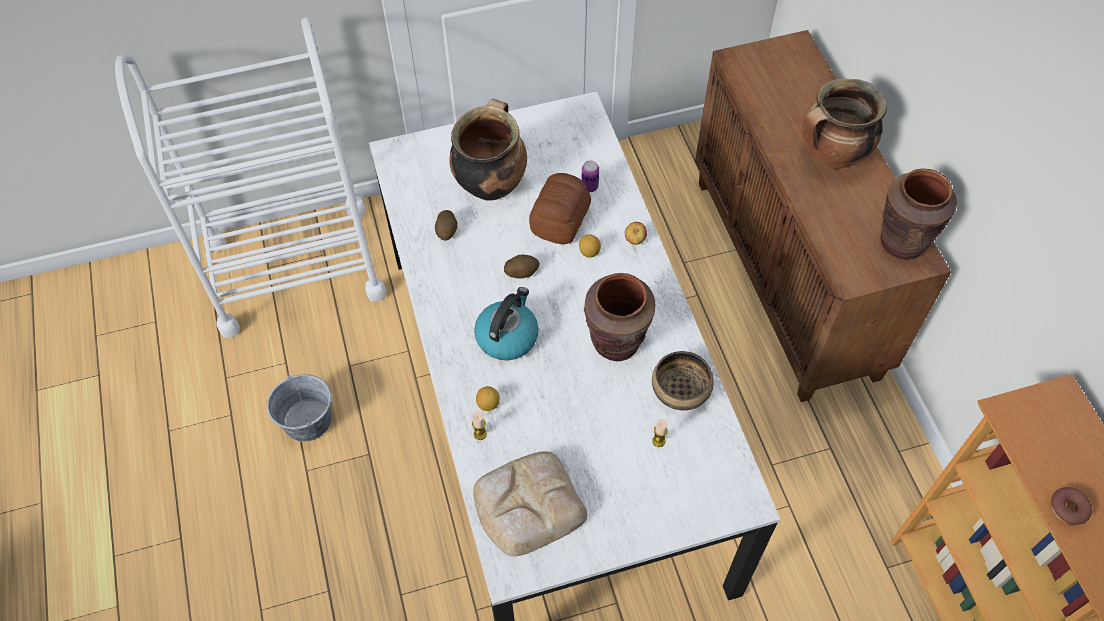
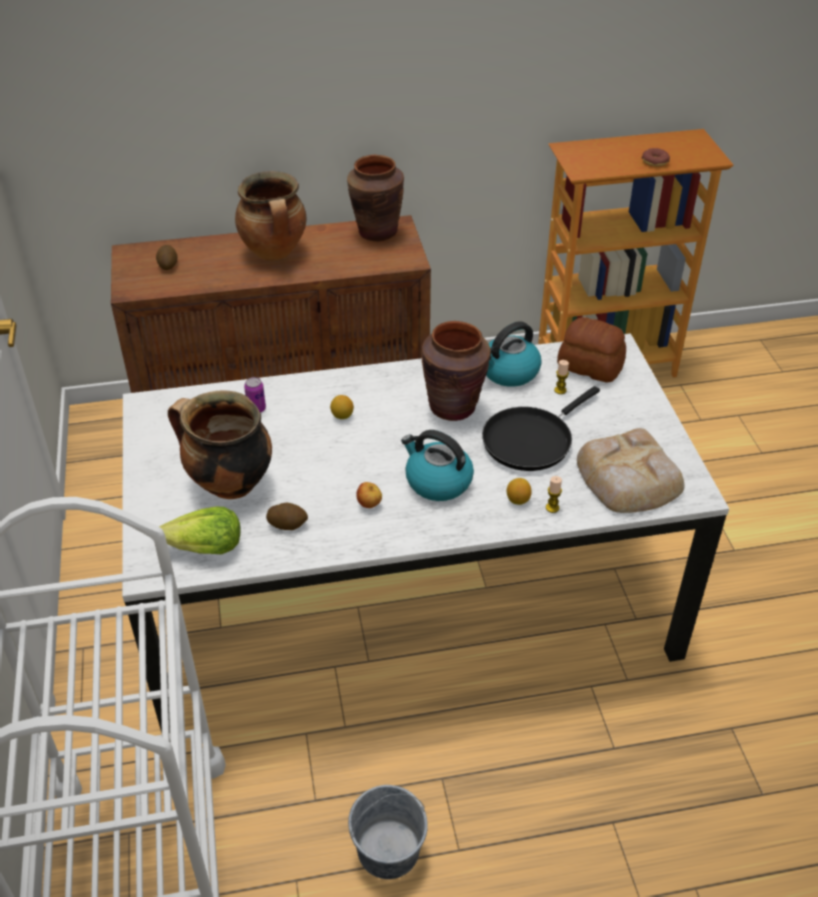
camera: 85 degrees left, 15 degrees down
potato [504,255,540,278] -> potato moved to [156,245,178,270]
bread [529,173,591,244] -> bread moved to [557,317,626,383]
apple [625,222,647,245] -> apple moved to [356,482,382,508]
bowl [652,351,714,410] -> kettle [486,321,542,387]
none -> lettuce [159,507,240,554]
none -> black frying pan [482,386,600,471]

